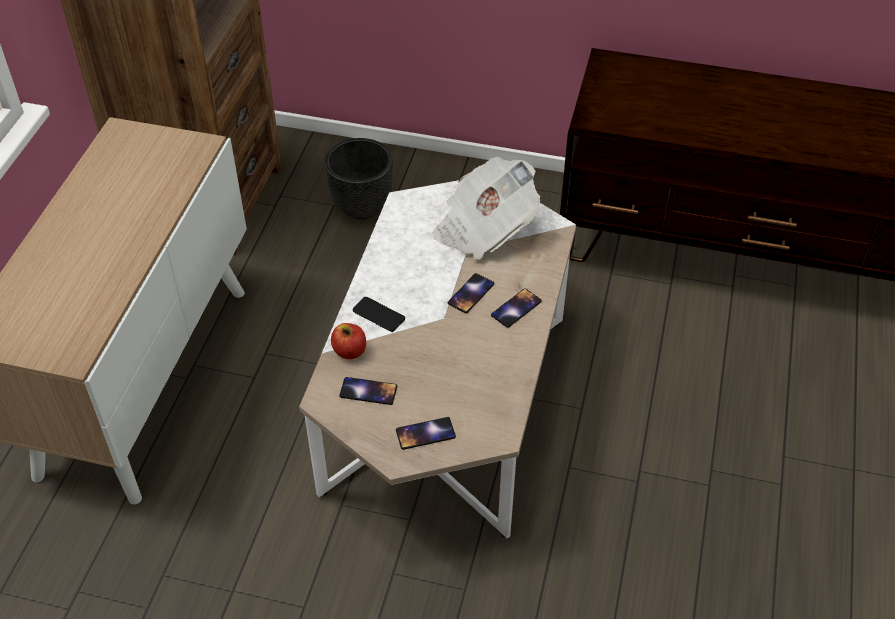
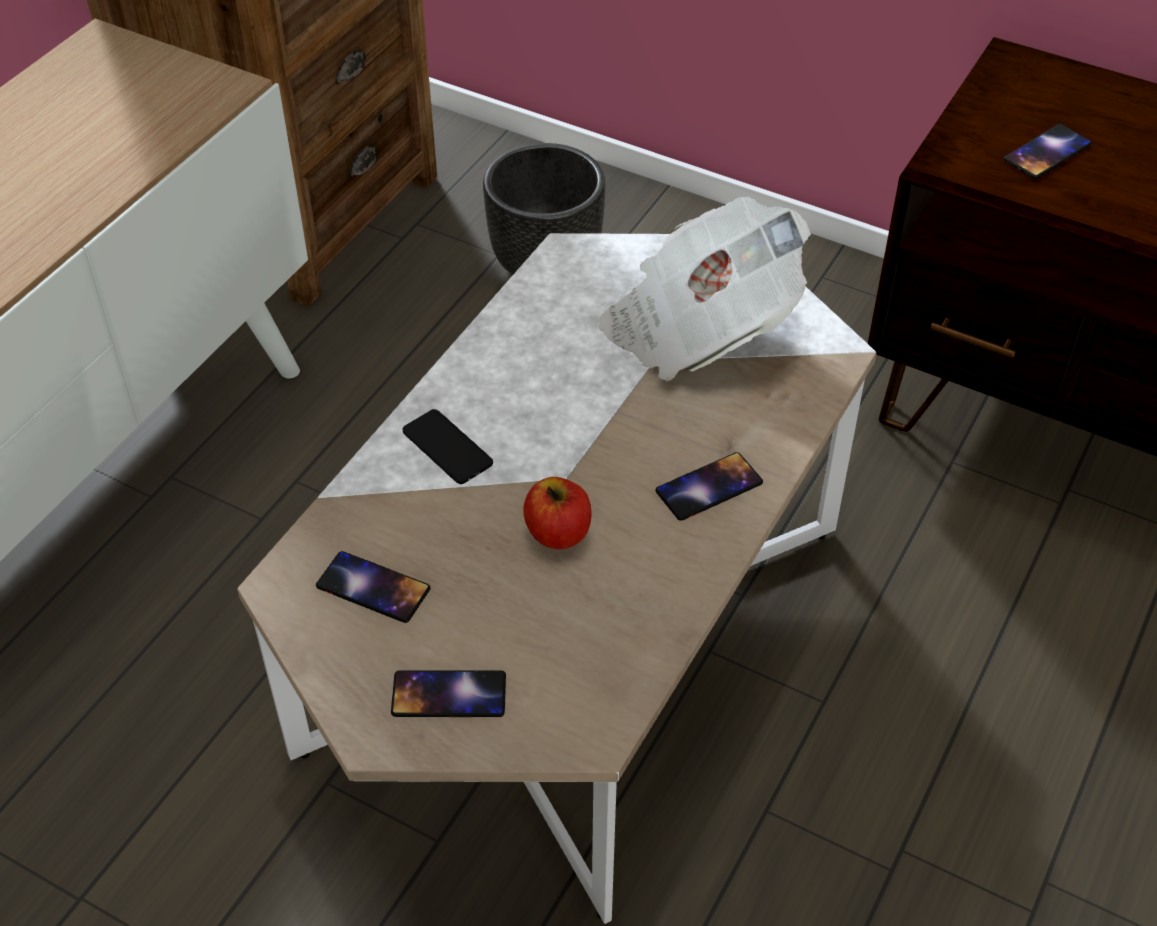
camera: 15 degrees right, 0 degrees up
apple [331,323,366,359] -> apple moved to [523,477,592,549]
phone [448,273,494,313] -> phone moved to [1004,124,1092,179]

